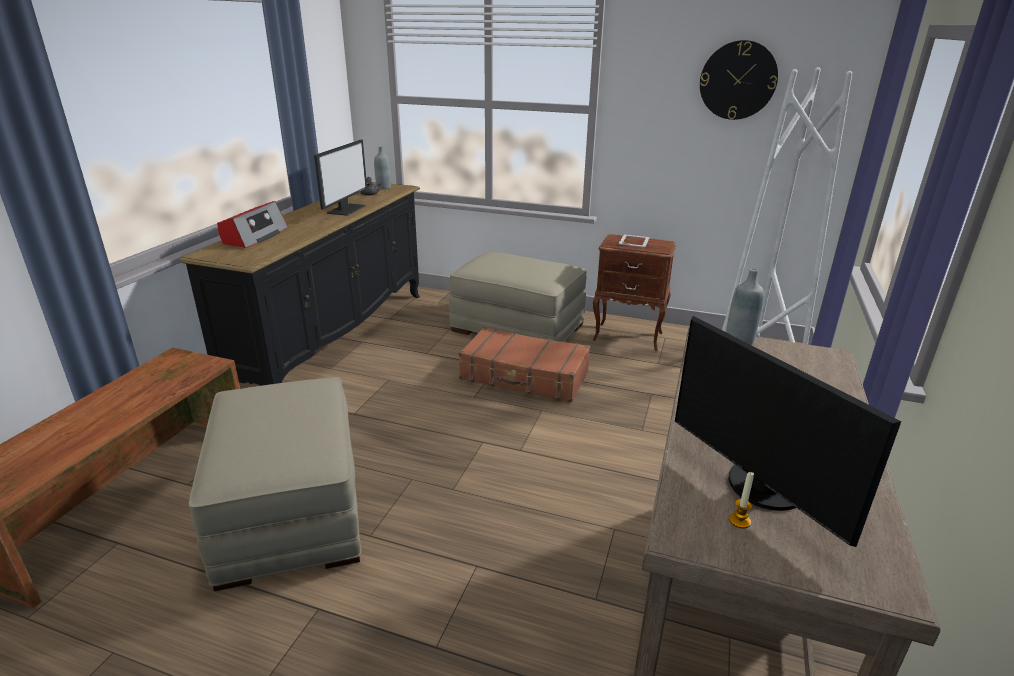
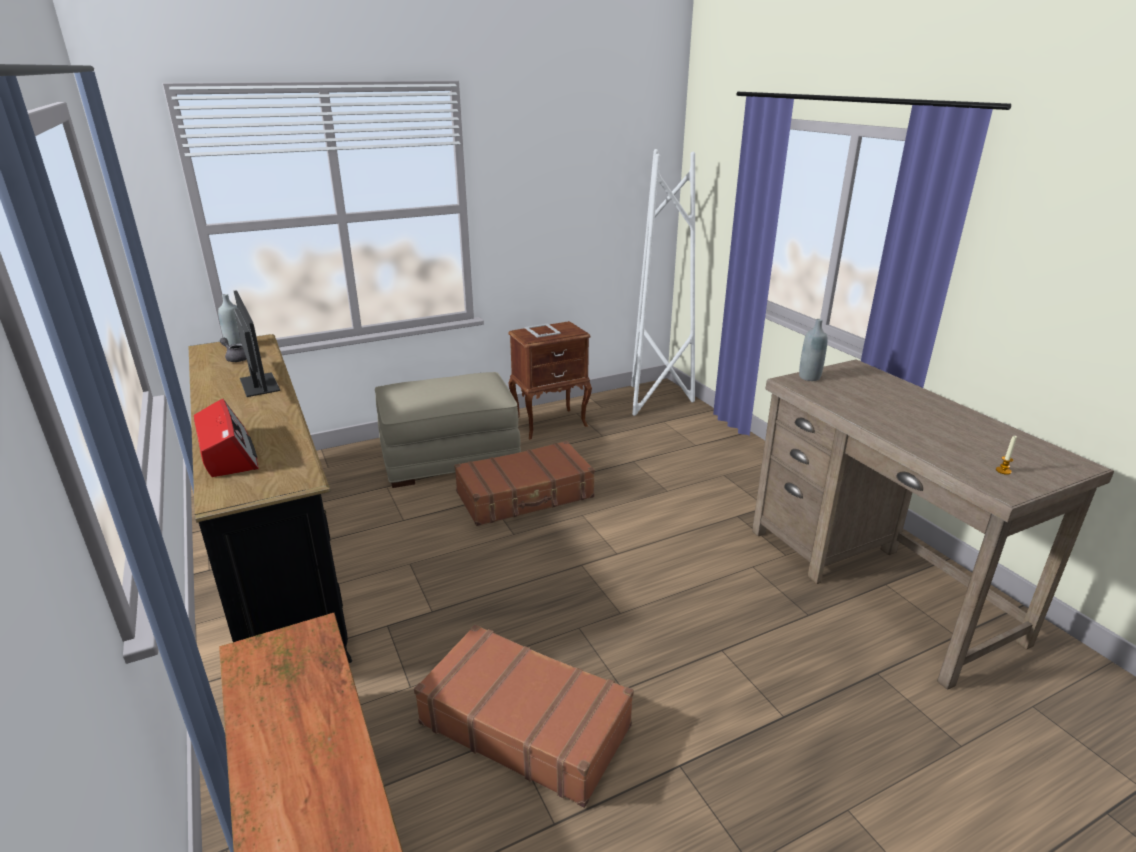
camera: 45 degrees left, 0 degrees up
beige ottoman [189,377,361,591] -> brown suitcase [414,624,634,808]
monitor [675,316,901,547] -> none
wall clock [700,40,778,120] -> none

